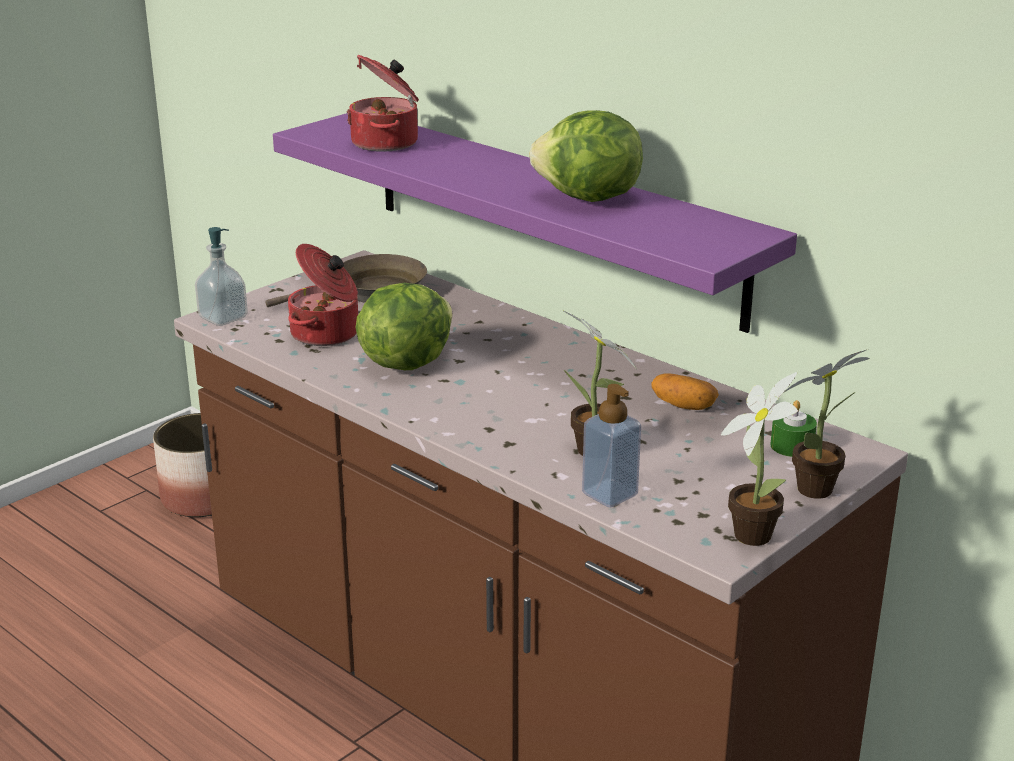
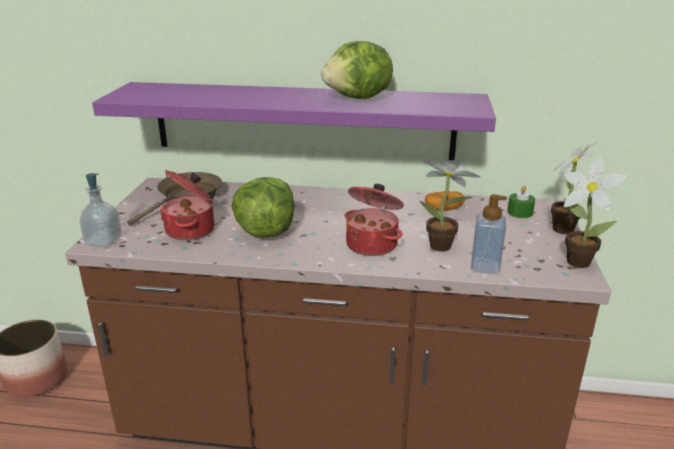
camera: 35 degrees left, 0 degrees up
cooking pot [347,55,419,152] -> cooking pot moved to [345,184,404,256]

